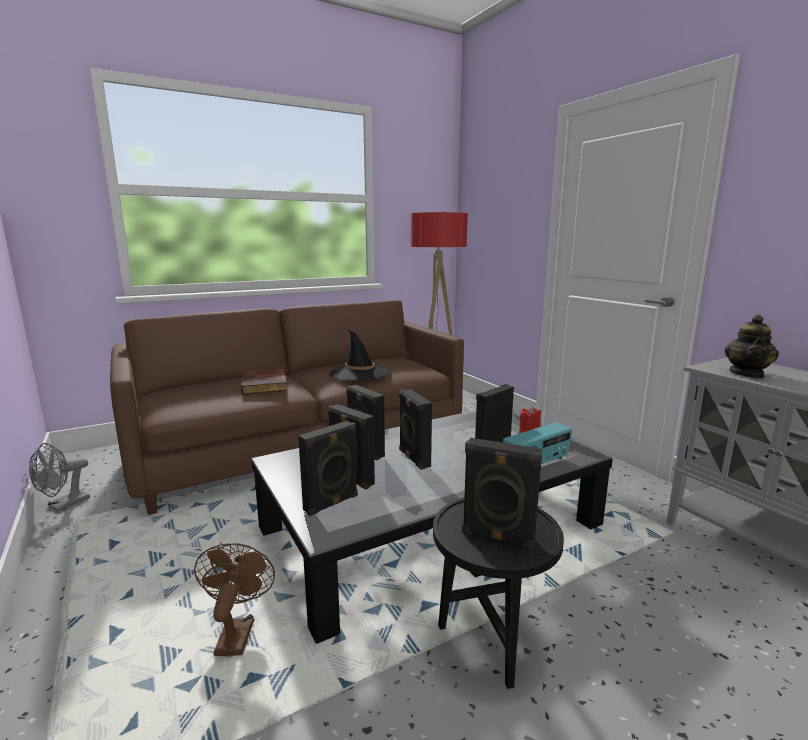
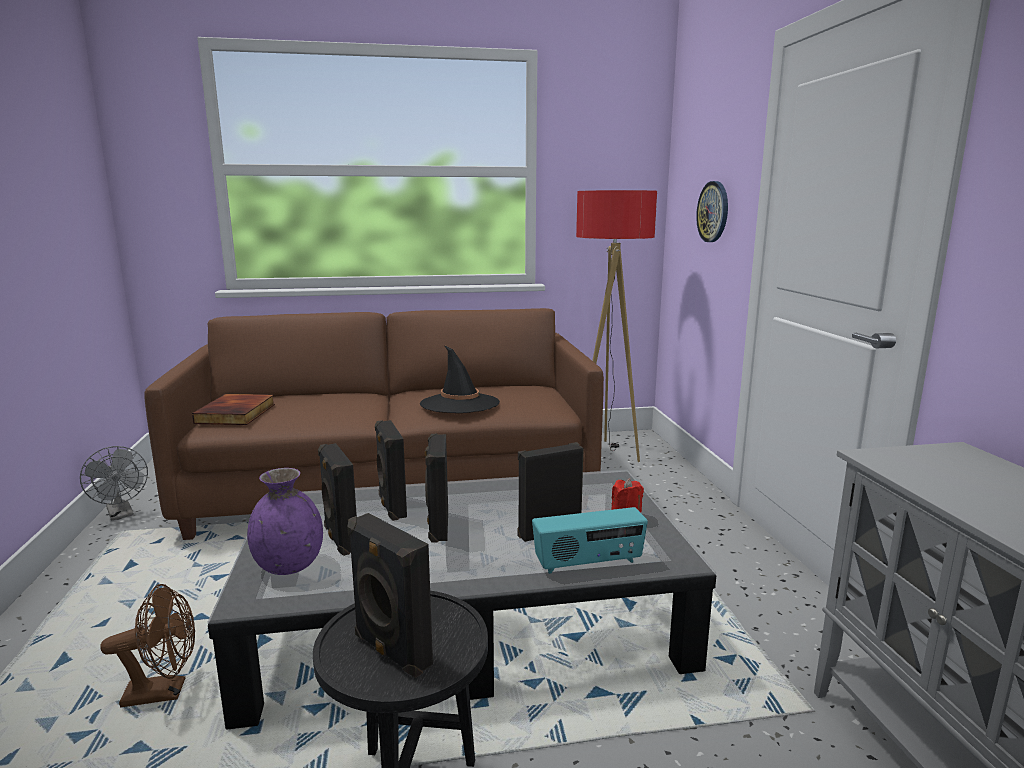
camera: 20 degrees right, 0 degrees up
grey fan [29,443,90,512] -> grey fan turned 90 degrees counterclockwise [80,446,148,520]
brown fan [194,543,275,656] -> brown fan turned 60 degrees clockwise [100,584,195,707]
book [241,369,287,395] -> book moved to [192,394,275,425]
black speaker [298,421,358,516] -> purple vase [247,468,323,575]
teapot [724,315,779,378] -> none
none -> wall clock [696,181,728,242]

